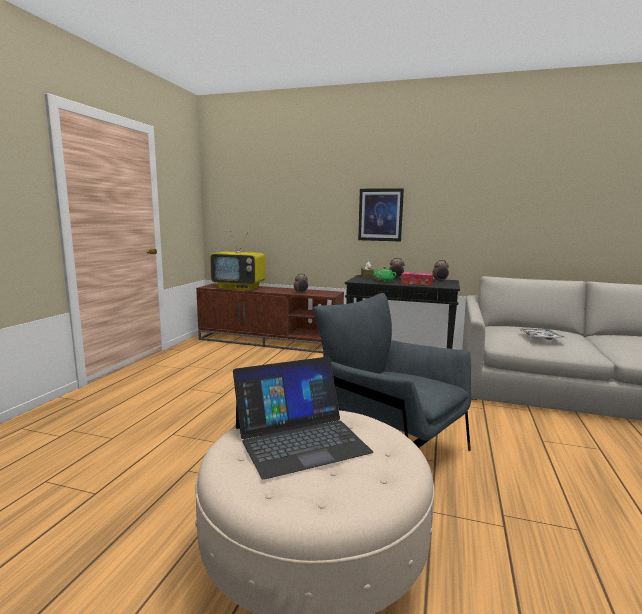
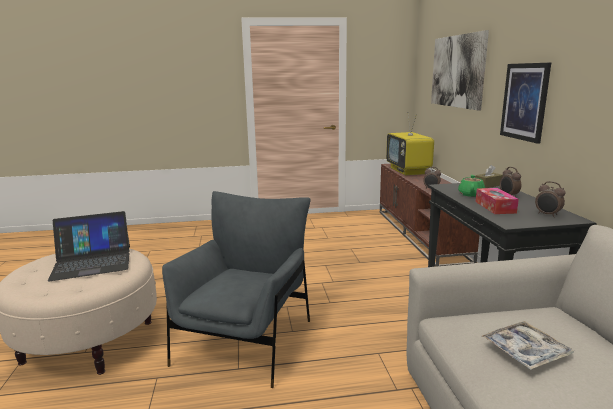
camera: 65 degrees right, 5 degrees up
laptop [233,357,373,480] -> laptop turned 60 degrees counterclockwise [48,211,130,281]
none -> picture [431,30,489,111]

